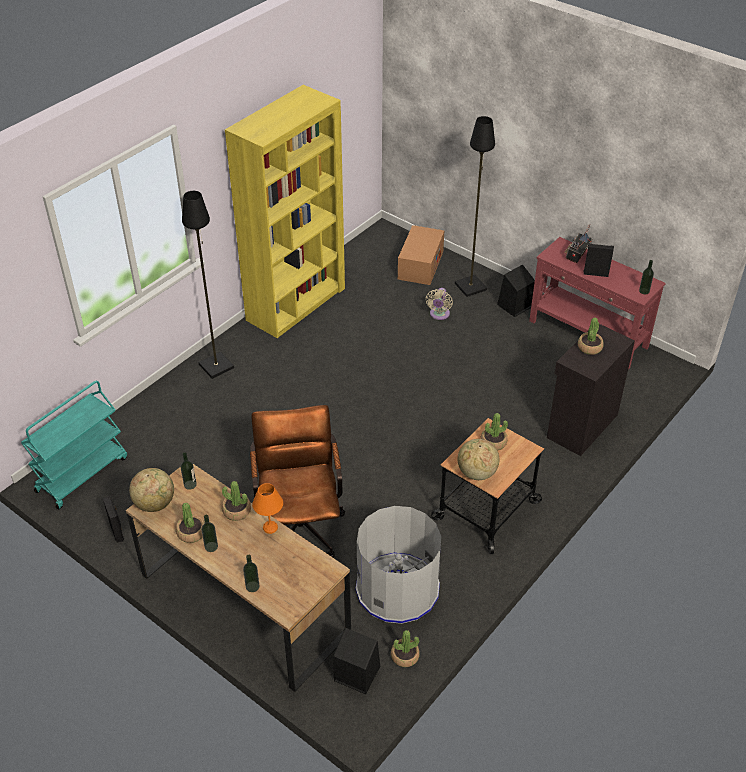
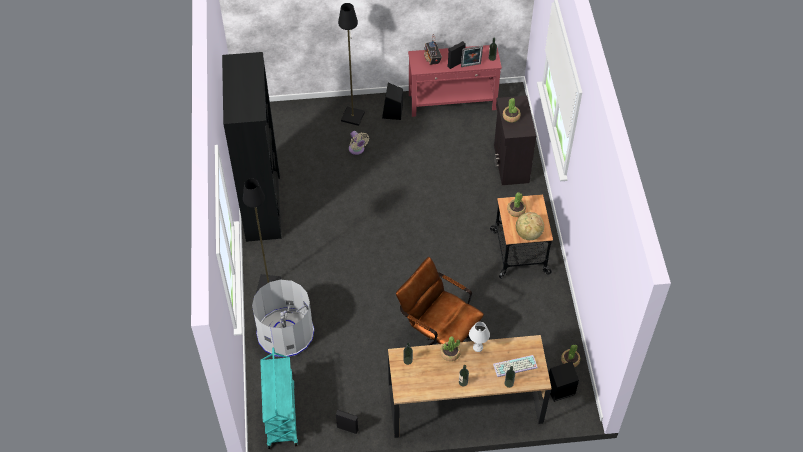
camera: 45 degrees left, 10 degrees up
globe [129,468,174,512] -> none
potted plant [176,503,205,543] -> none
yellow bookcase [225,85,345,338] -> black bookcase [222,52,282,242]
orange table lamp [252,483,283,534] -> white table lamp [469,322,490,352]
grey trash can [356,506,441,624] -> grey trash can moved to [252,280,314,357]
cardboard box [398,225,445,285] -> none
none -> picture frame [461,45,483,67]
none -> keyboard [493,355,538,377]

